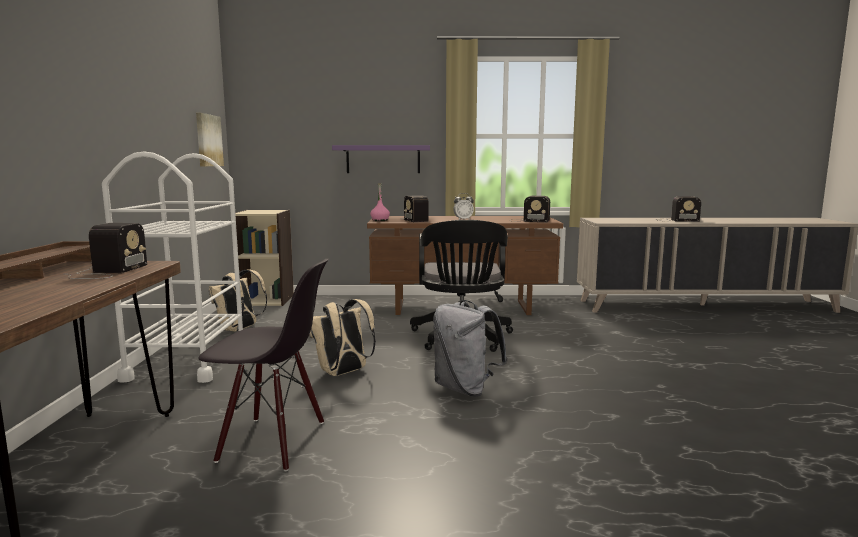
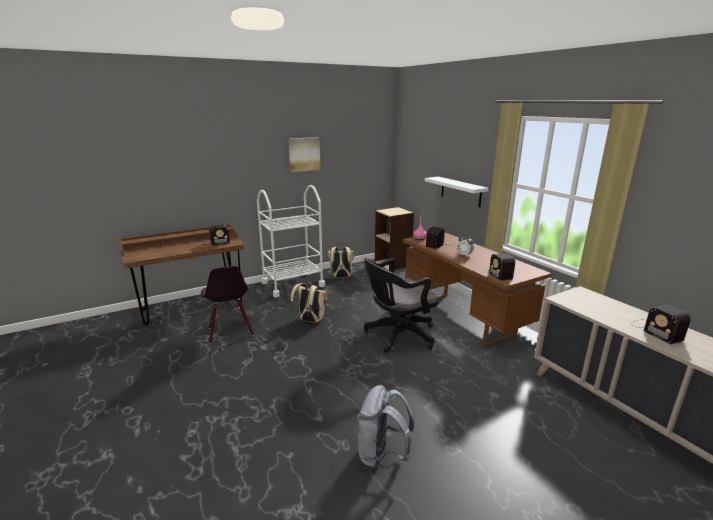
camera: 60 degrees right, 10 degrees up
picture [196,113,224,166] -> picture moved to [288,137,320,172]
purple shelf [332,145,430,173] -> white shelf [425,177,488,207]
grey backpack [433,300,508,397] -> grey backpack moved to [357,385,414,468]

